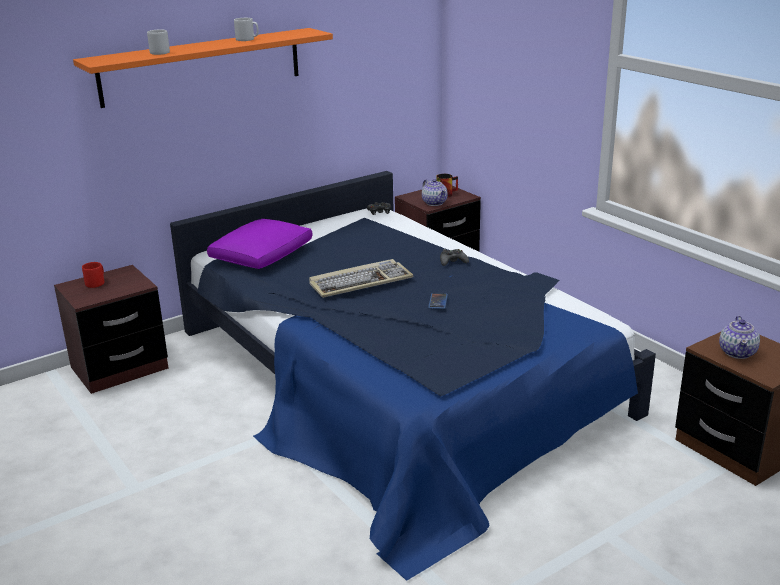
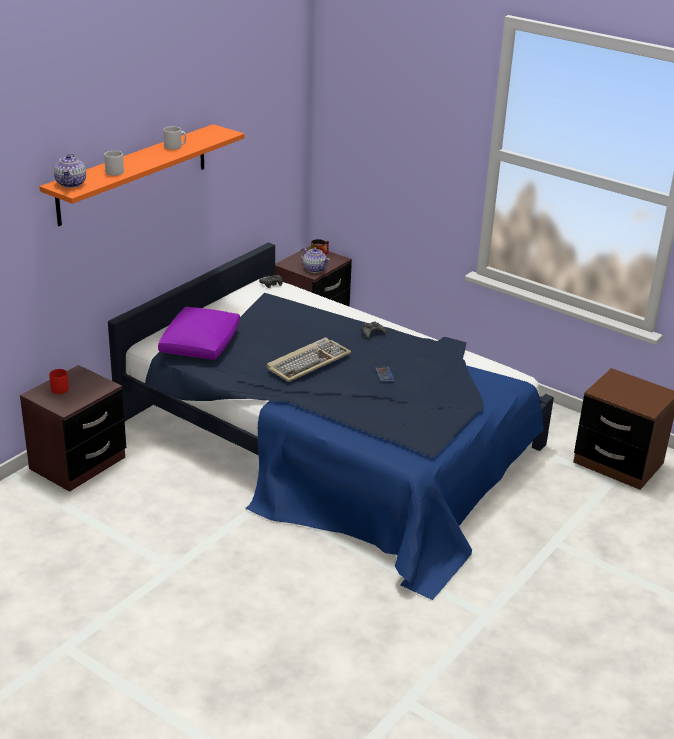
camera: 20 degrees left, 5 degrees up
teapot [719,316,760,359] -> teapot moved to [54,154,86,188]

